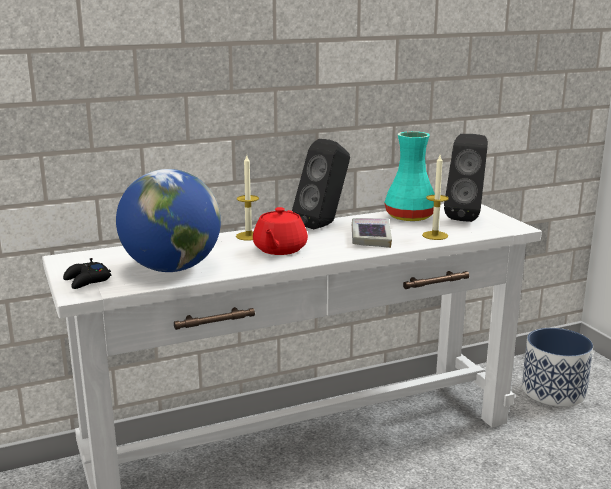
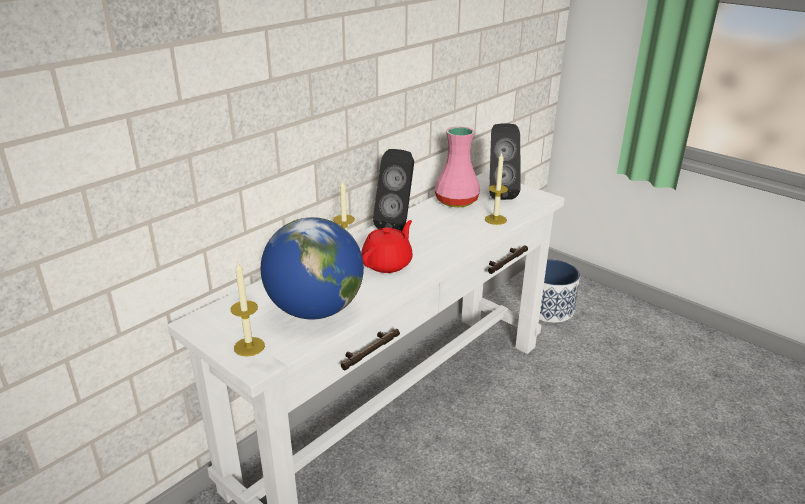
camera: 25 degrees left, 10 degrees up
black game controller [63,258,111,289] -> candle [231,263,265,357]
red teapot [253,207,308,255] -> red teapot turned 135 degrees counterclockwise [361,220,413,273]
book [351,218,392,248] -> none
turquoise vase [384,131,435,221] -> pink vase [434,127,480,207]

